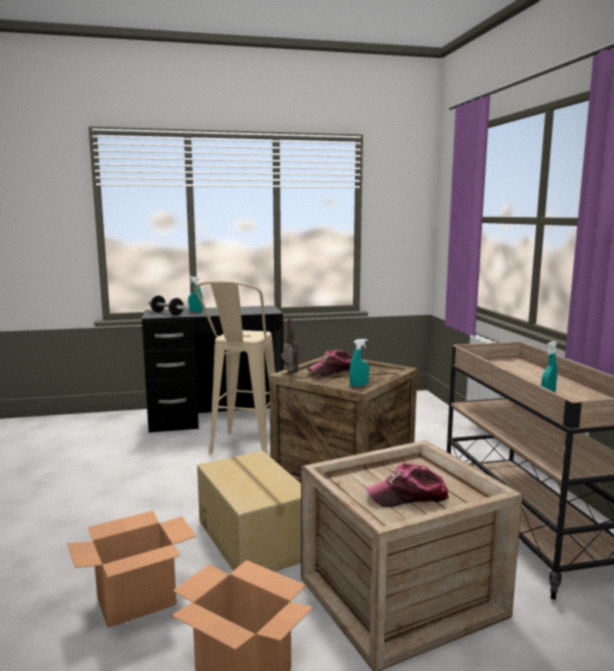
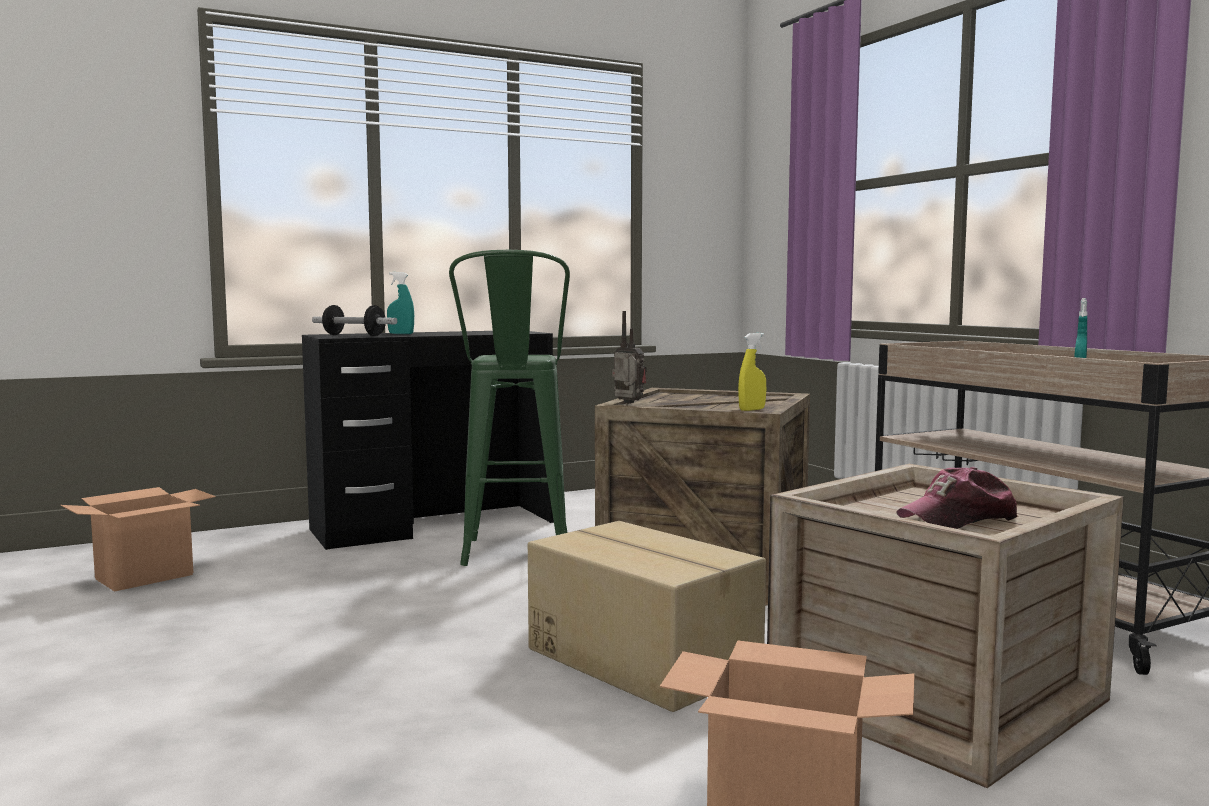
camera: 15 degrees left, 5 degrees down
cardboard box [67,511,197,628] -> cardboard box moved to [60,487,216,592]
beige stool [195,281,275,454] -> green stool [449,250,570,566]
cap [307,350,352,376] -> none
turquoise spray bottle [349,339,369,386] -> yellow spray bottle [738,333,766,411]

